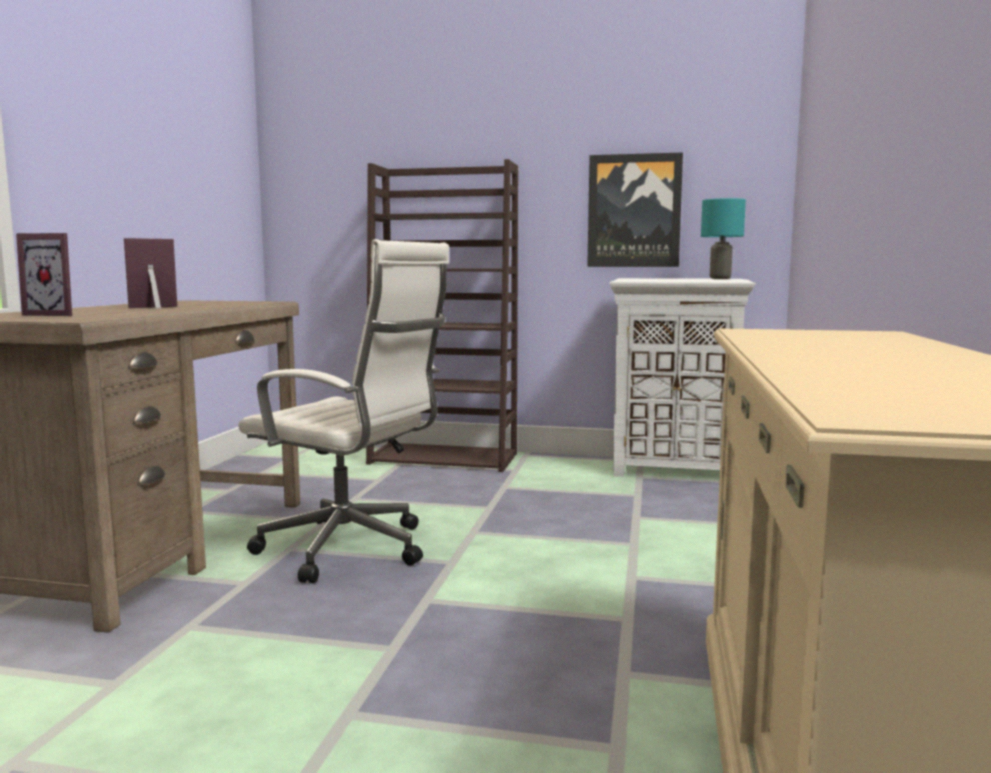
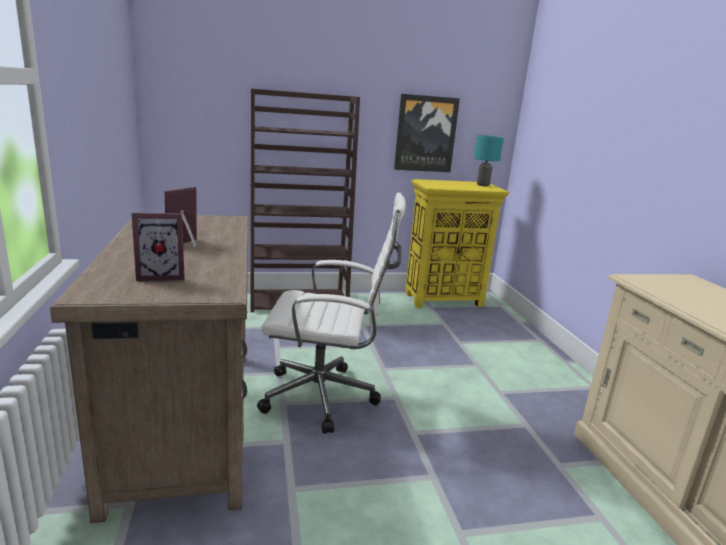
camera: 25 degrees left, 10 degrees up
white cabinet [609,278,756,477] -> yellow cabinet [406,179,510,308]

